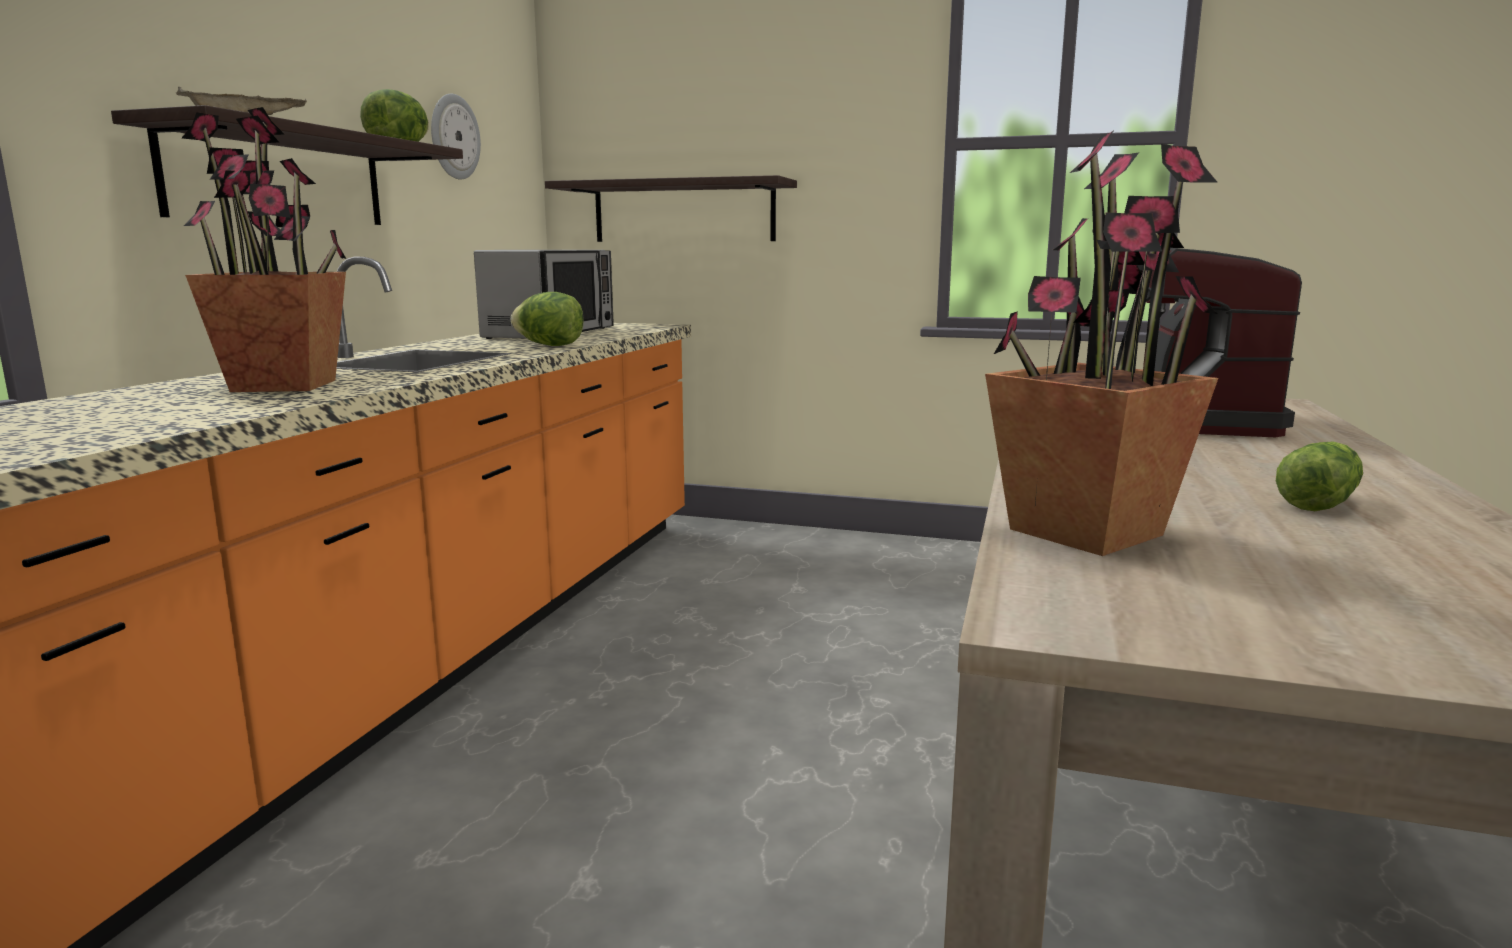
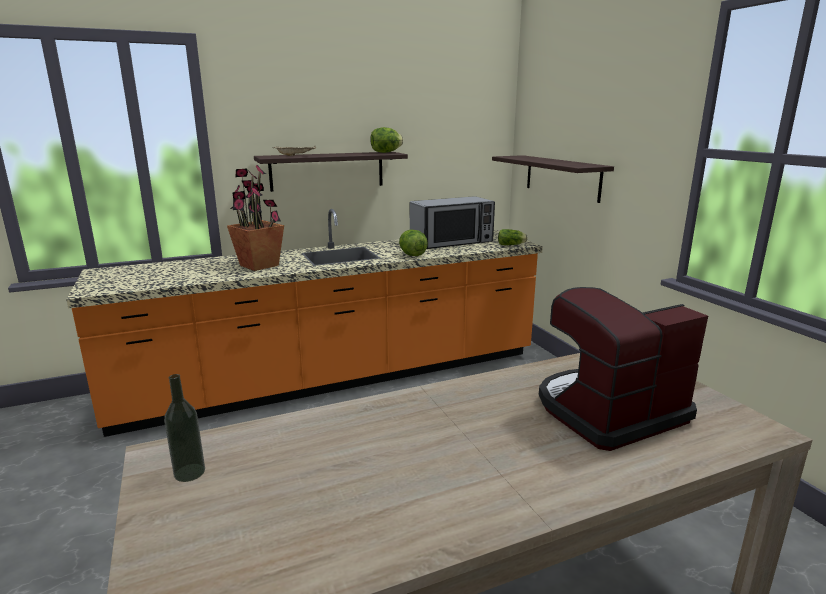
camera: 50 degrees right, 5 degrees up
wall clock [431,93,481,180] -> none
potted plant [985,130,1218,556] -> none
lettuce [1276,442,1363,511] -> lettuce moved to [498,229,528,245]
none -> bottle [164,374,205,482]

